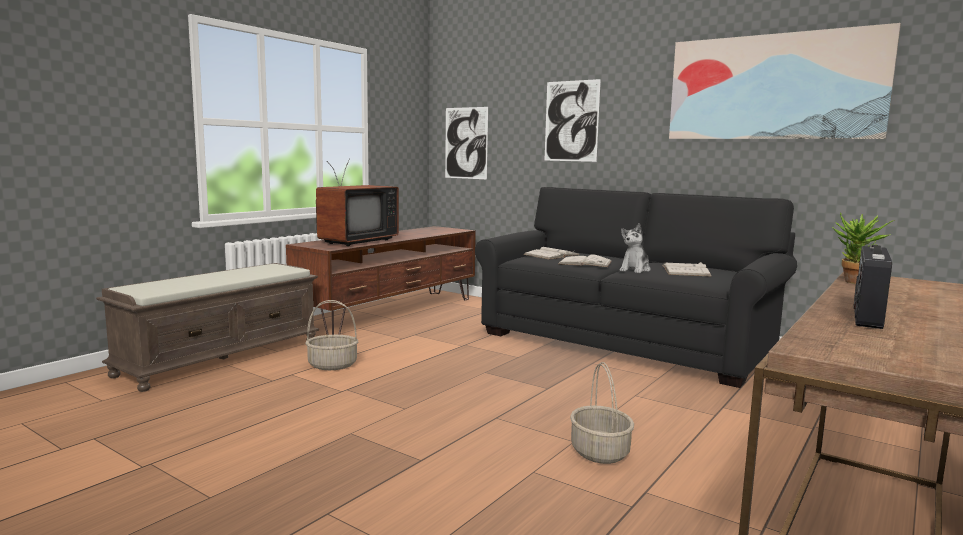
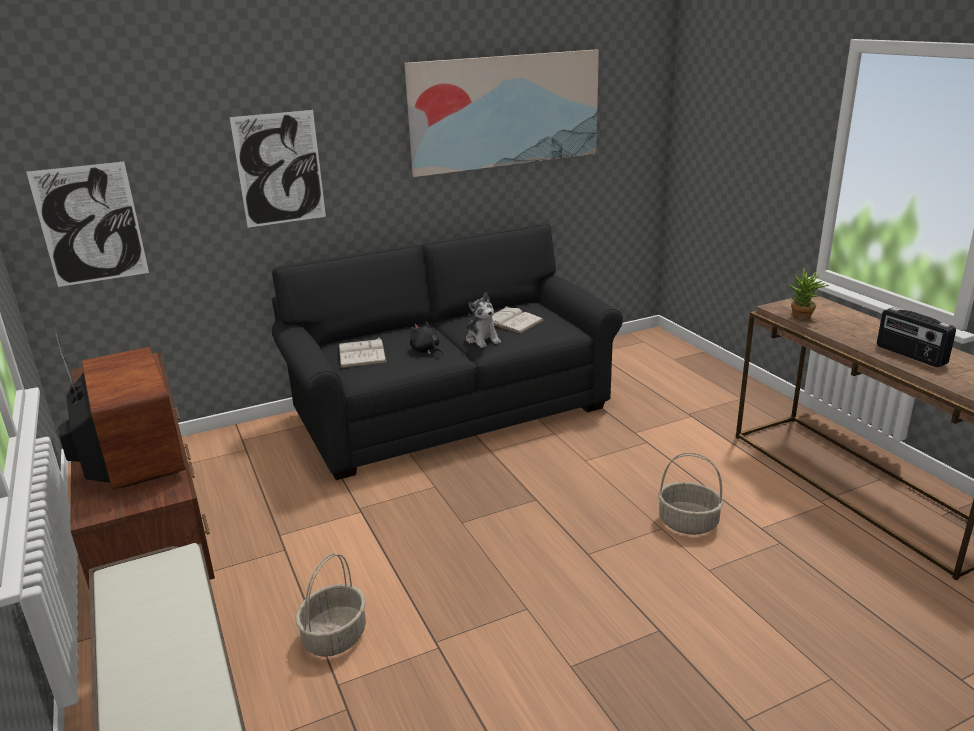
camera: 60 degrees left, 15 degrees up
white book [558,254,612,267] -> black plush toy [410,322,443,355]

